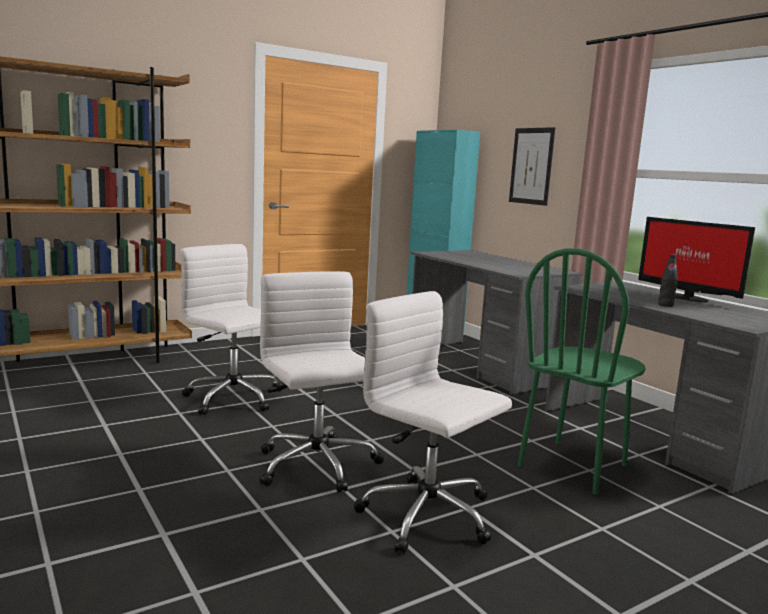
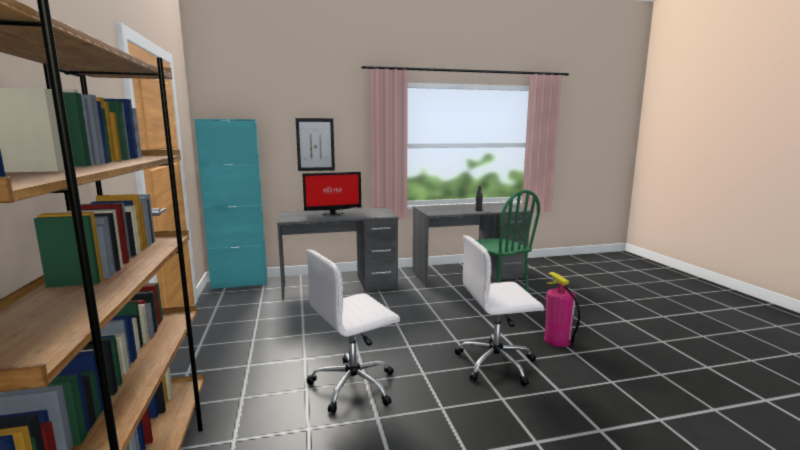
camera: 70 degrees left, 0 degrees up
white office chair [354,291,512,554] -> fire extinguisher [544,272,580,347]
monitor [638,217,755,302] -> monitor moved to [303,172,361,215]

